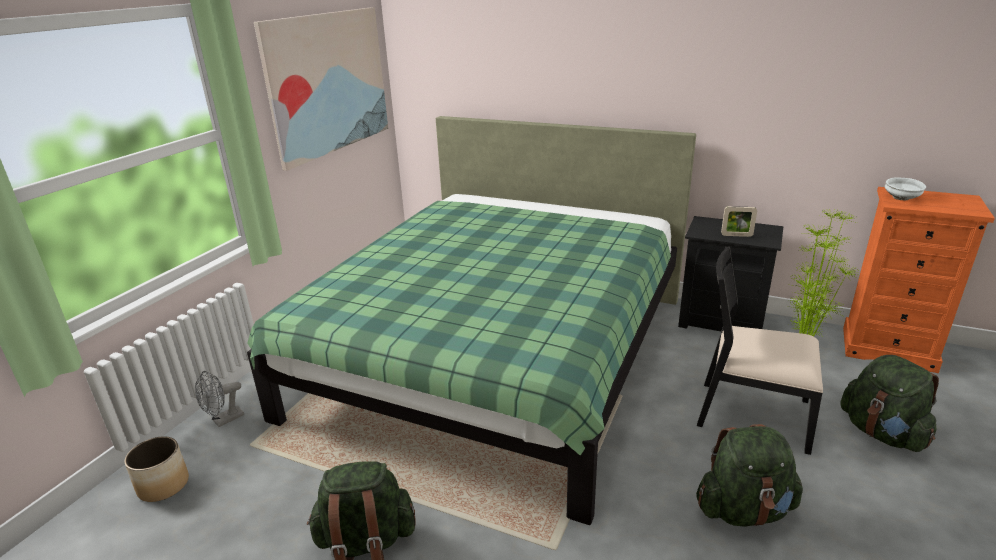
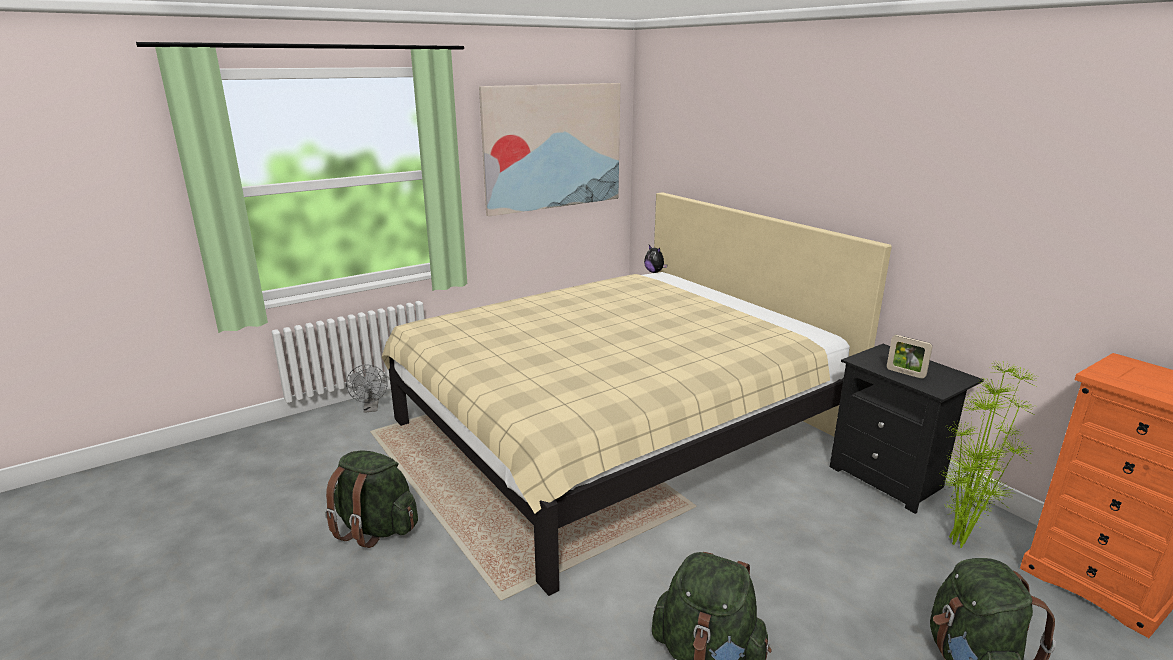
camera: 30 degrees right, 5 degrees down
planter [124,436,189,502] -> none
grey fan [195,371,244,427] -> grey fan turned 90 degrees counterclockwise [346,365,388,413]
green bed [247,116,696,525] -> beige bed [382,192,892,596]
black chair [697,246,823,455] -> none
white bowl [885,177,926,201] -> none
none -> plush toy [644,245,667,273]

